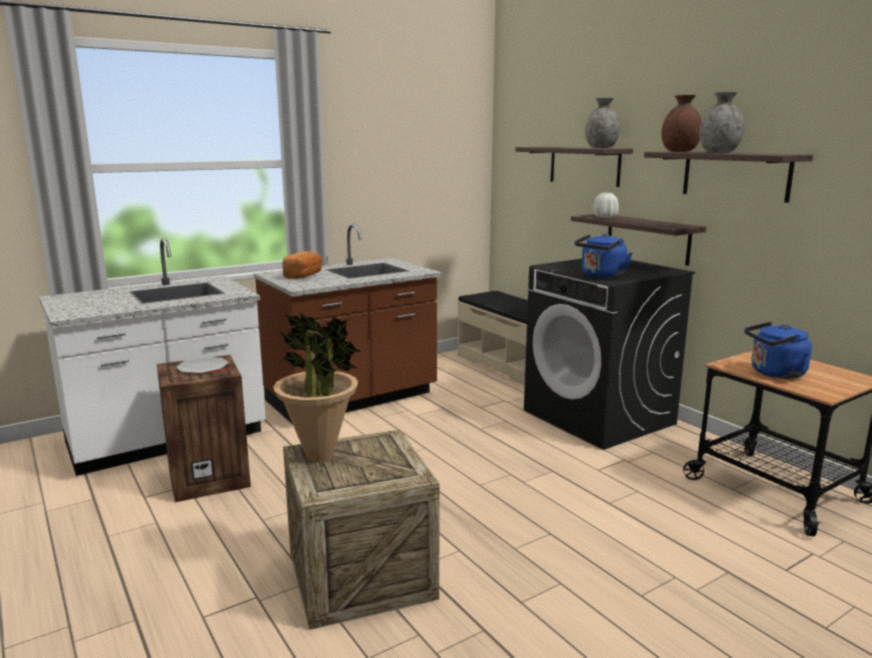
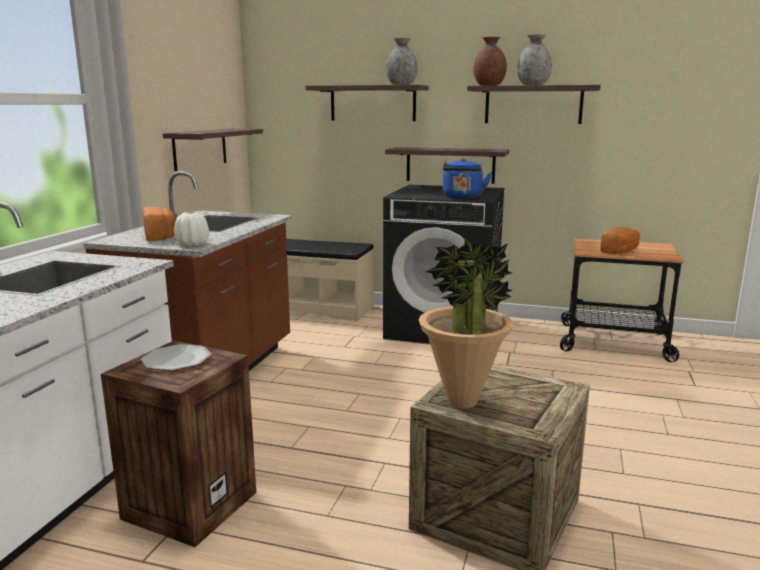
camera: 40 degrees left, 0 degrees up
white vase [593,193,619,218] -> white vase moved to [174,212,209,246]
blue kettle [744,322,812,379] -> bread [600,227,640,254]
none -> shelf [163,129,263,171]

